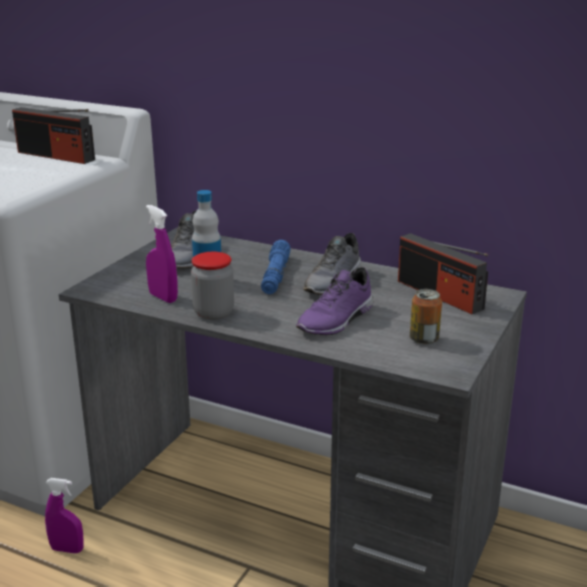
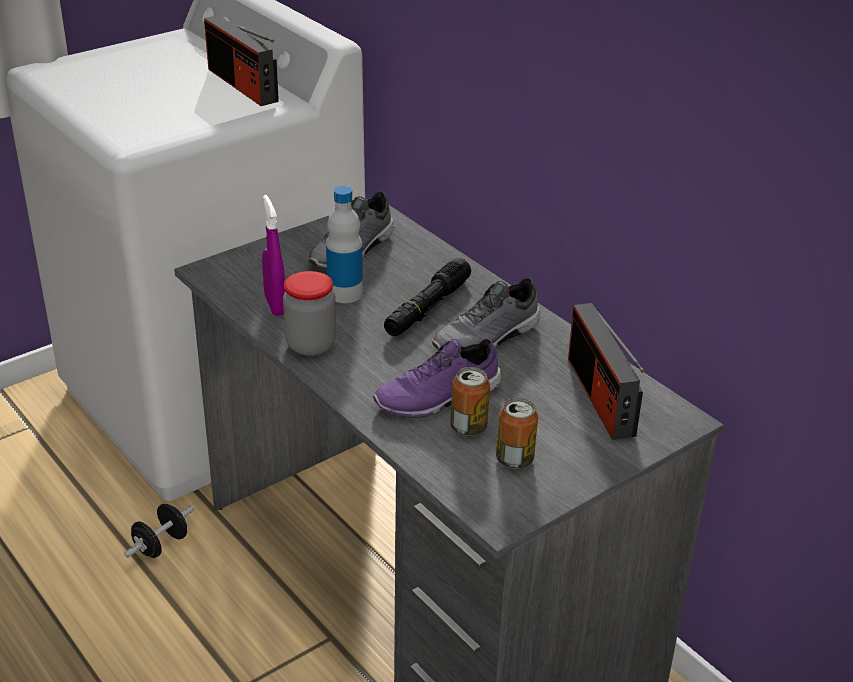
camera: 25 degrees right, 10 degrees up
purple spray bottle [45,478,84,553] -> black dumbbell [124,504,194,558]
blue flashlight [261,240,291,294] -> black flashlight [384,258,471,336]
none -> can [450,367,490,436]

